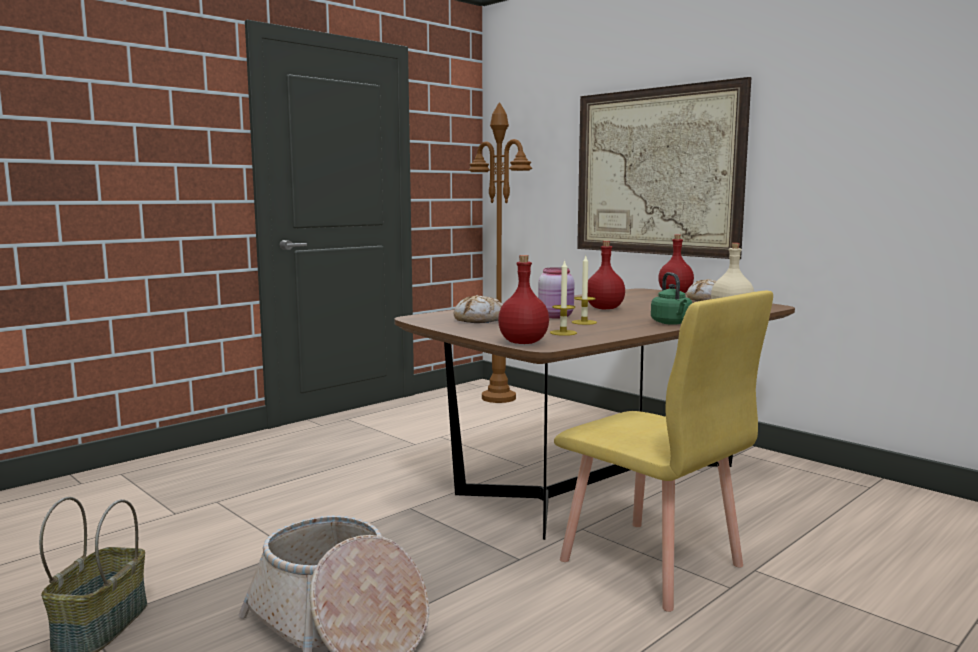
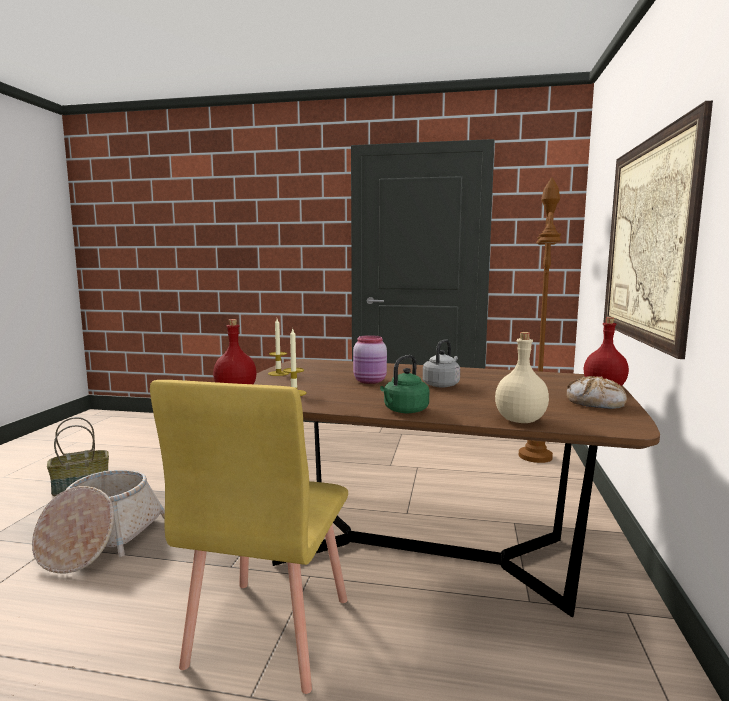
camera: 55 degrees right, 0 degrees up
bread [454,295,503,323] -> none
candle [572,256,597,325] -> candle moved to [268,319,289,376]
red bottle [588,241,625,309] -> grey kettle [423,339,460,388]

